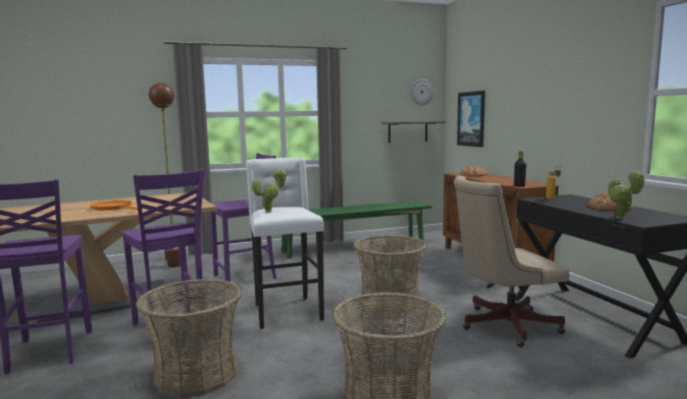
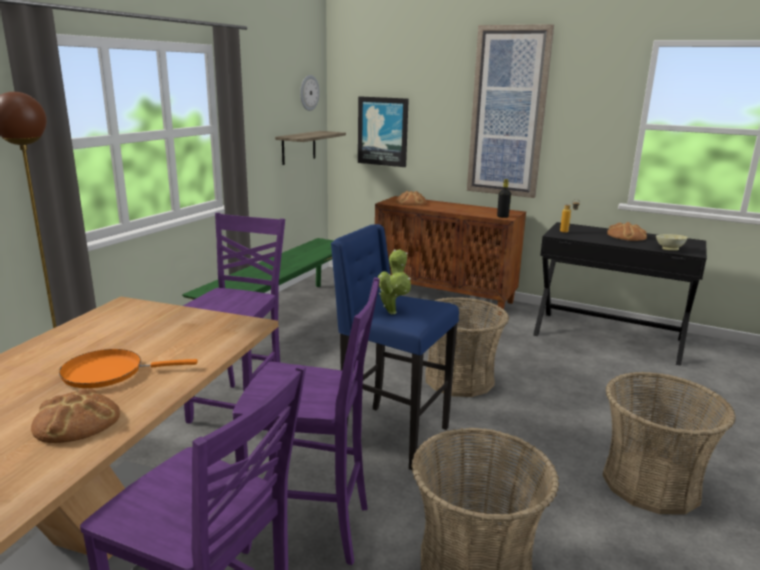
camera: 45 degrees left, 10 degrees up
white stool [246,157,324,329] -> blue stool [331,224,459,470]
beige office chair [454,176,569,347] -> none
potted plant [608,169,645,218] -> beige bowl [656,234,688,251]
none -> bread [31,388,120,443]
none -> picture [467,24,554,198]

